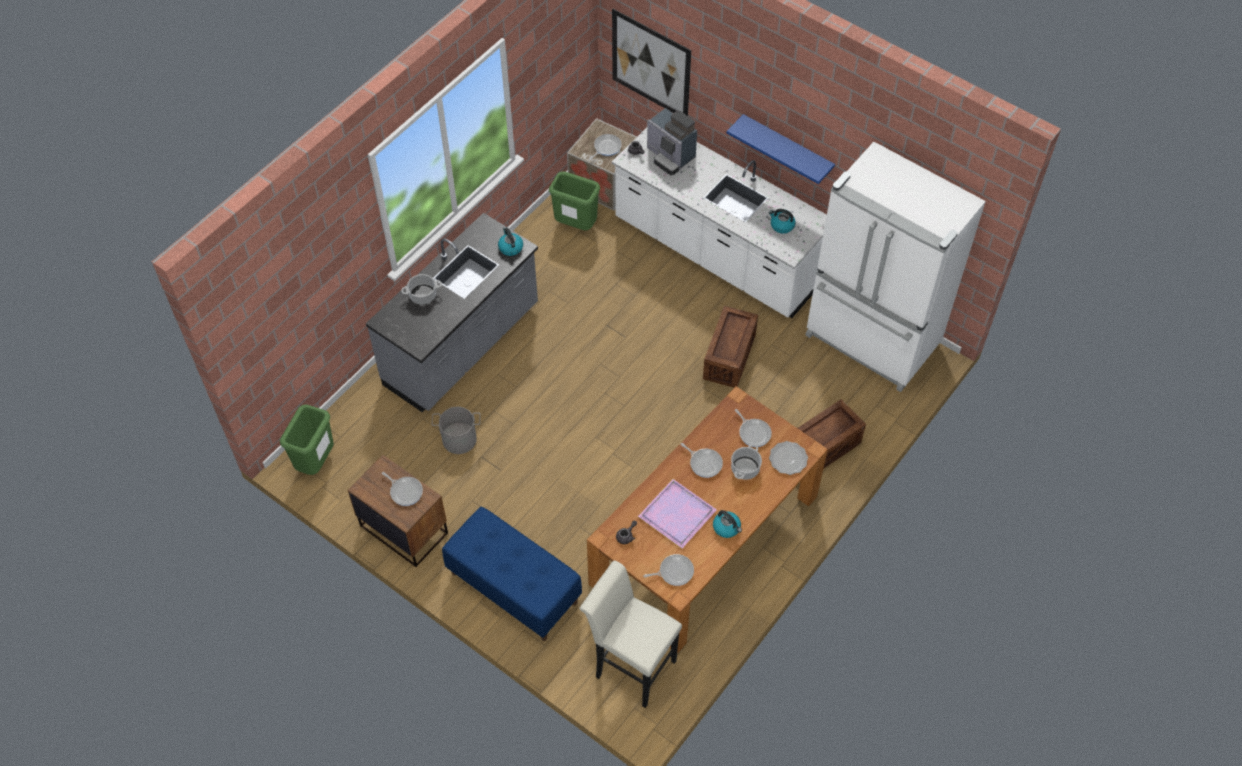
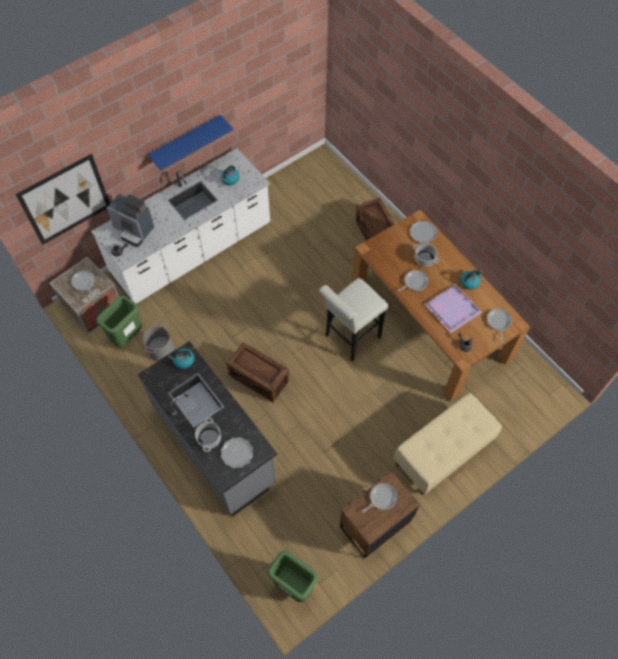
camera: 75 degrees left, 5 degrees up
grey bucket [432,407,481,454] -> grey bucket moved to [143,320,174,361]
blue bench [442,507,582,641] -> beige bench [394,393,502,495]
white stool [580,561,682,708] -> white stool moved to [319,278,388,361]
coffee machine [647,108,697,175] -> coffee machine turned 60 degrees clockwise [106,194,154,247]
crate [703,306,758,388] -> crate moved to [226,342,289,402]
frying pan [735,409,772,447] -> none
white fridge [805,142,986,392] -> none
none -> plate [221,437,253,468]

